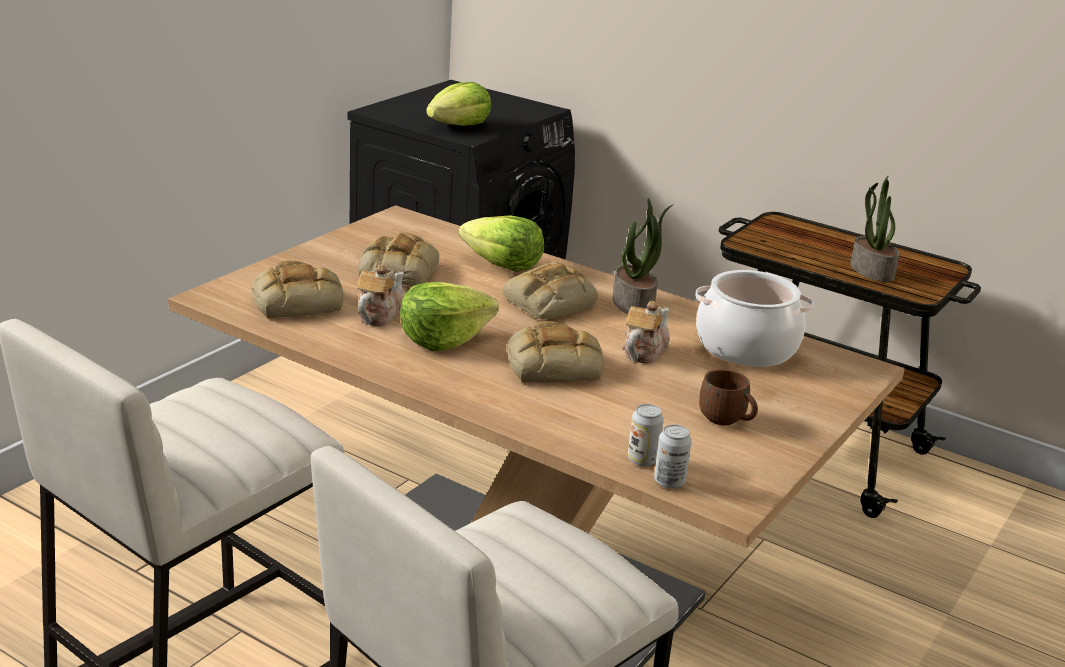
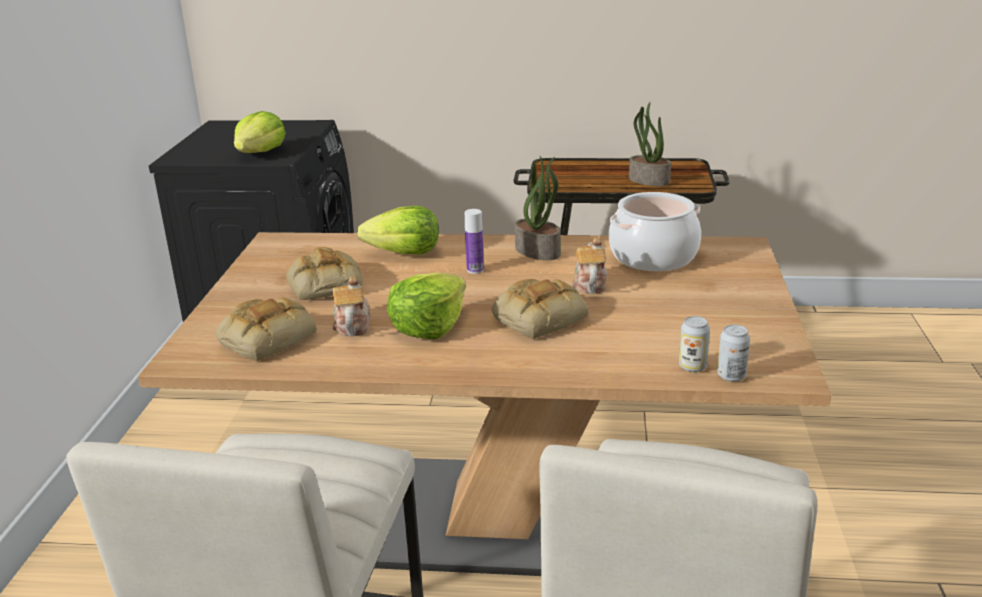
camera: 25 degrees left, 0 degrees up
bread [502,263,598,319] -> bottle [465,209,484,274]
brown mug [699,369,758,426] -> none

